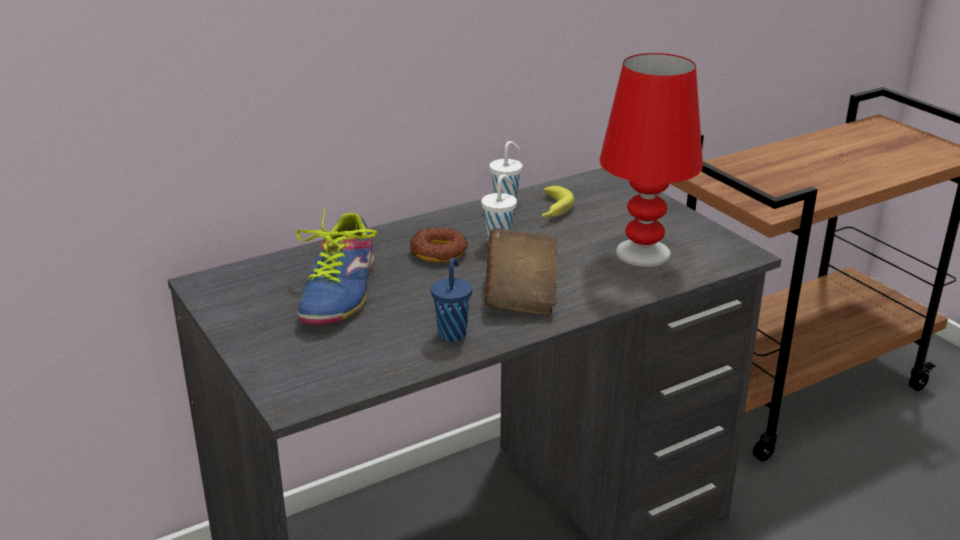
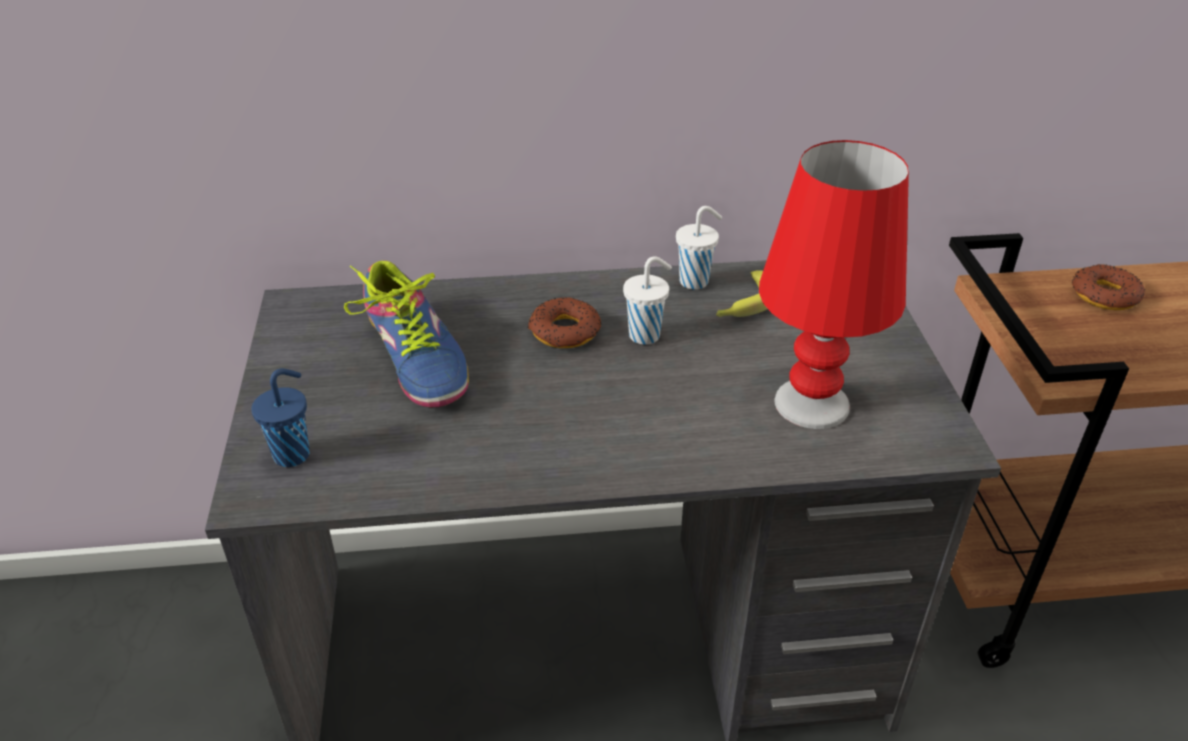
camera: 25 degrees right, 10 degrees up
shoe [296,207,377,325] -> shoe turned 60 degrees counterclockwise [344,261,469,407]
blue cup [431,257,472,342] -> blue cup moved to [251,368,310,467]
brown book [484,228,557,315] -> none
none -> donut [1072,264,1145,310]

